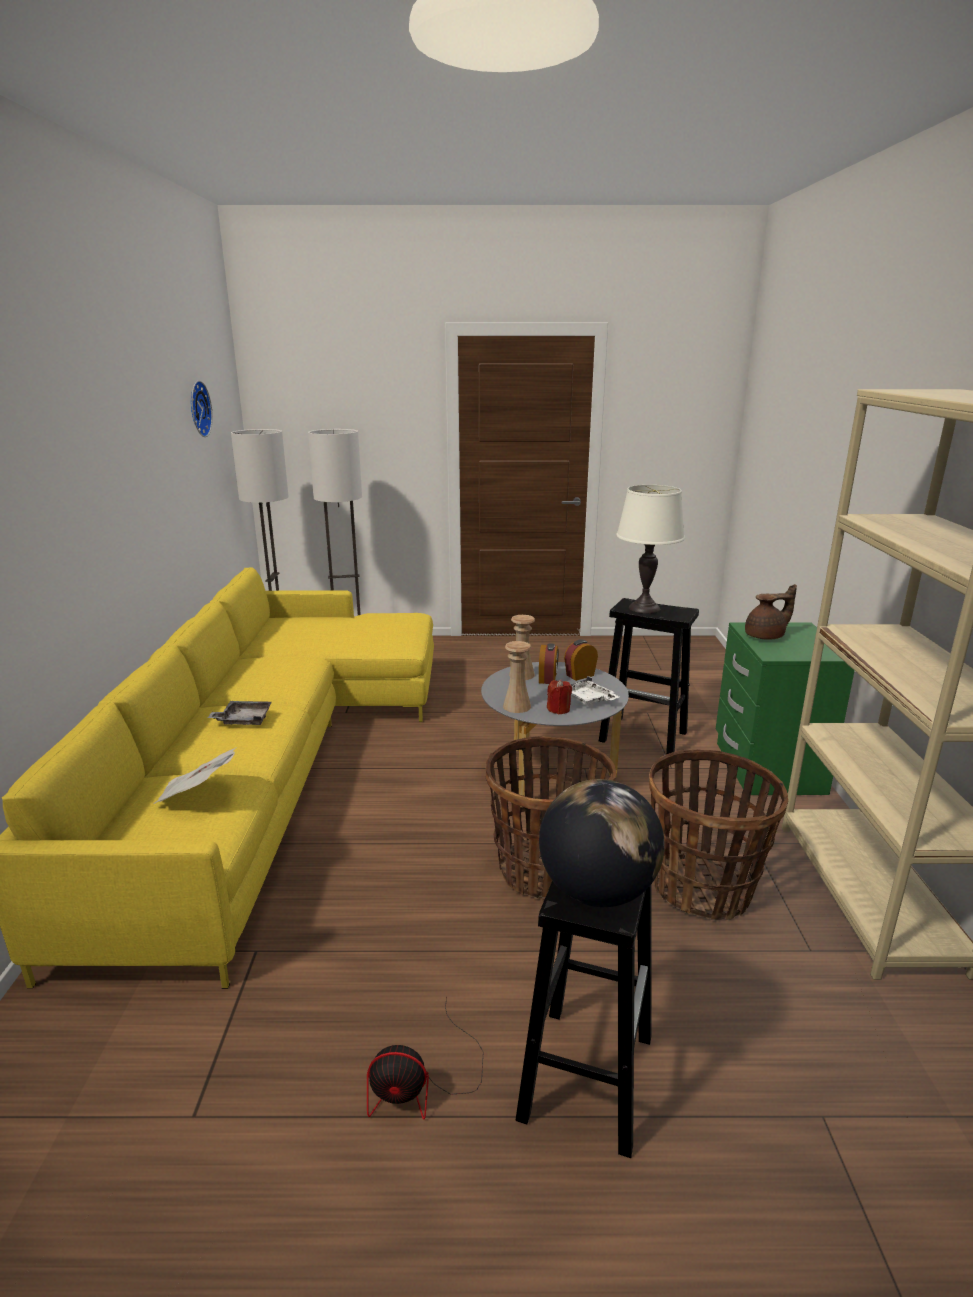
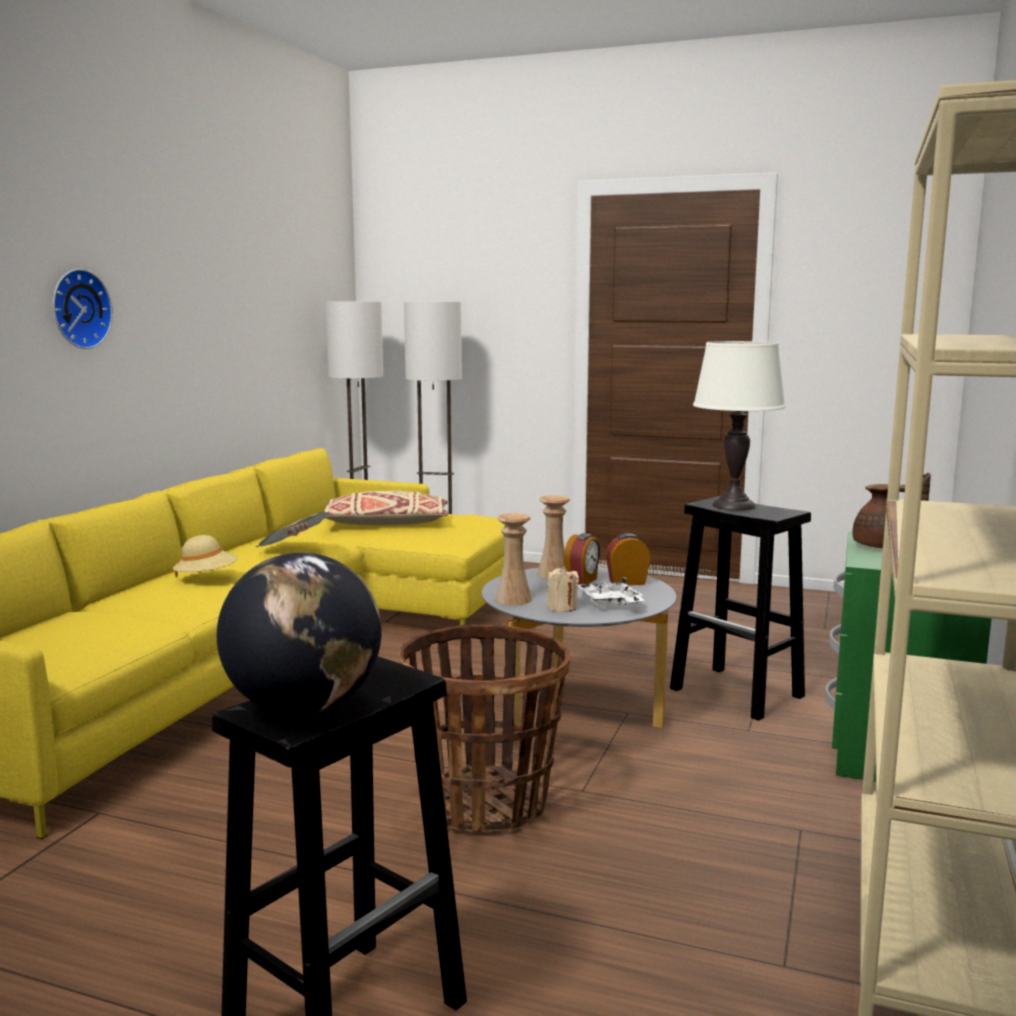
camera: 20 degrees right, 10 degrees down
newspaper [154,747,237,804] -> newspaper moved to [256,511,330,547]
wall clock [191,381,213,437] -> wall clock moved to [53,269,113,349]
grey tray [208,701,272,725] -> beige hat [173,535,238,578]
fan [367,997,484,1120] -> none
red candle [547,679,572,714] -> beige candle [548,566,579,612]
basket [649,749,788,920] -> none
none -> beige pillow [324,490,449,525]

